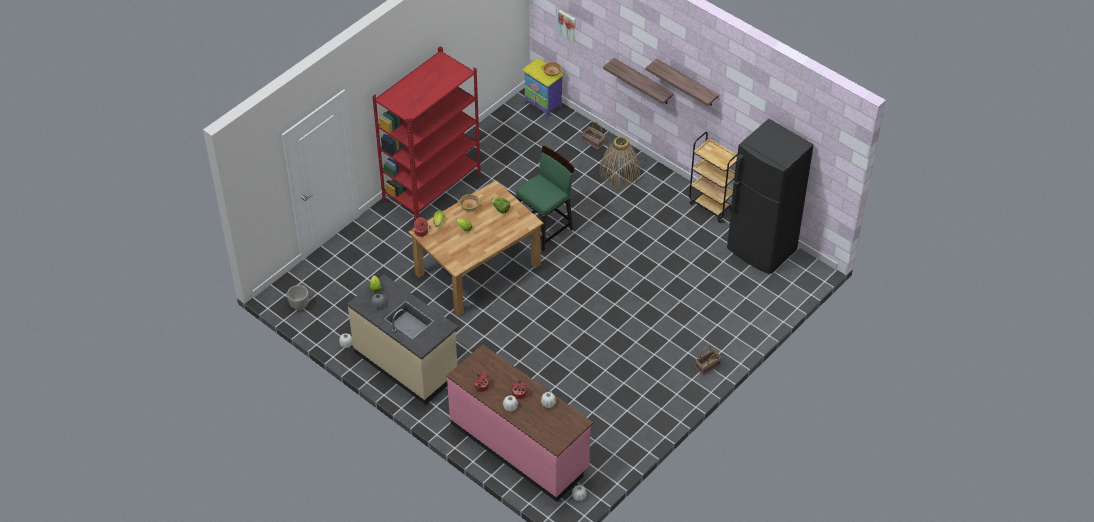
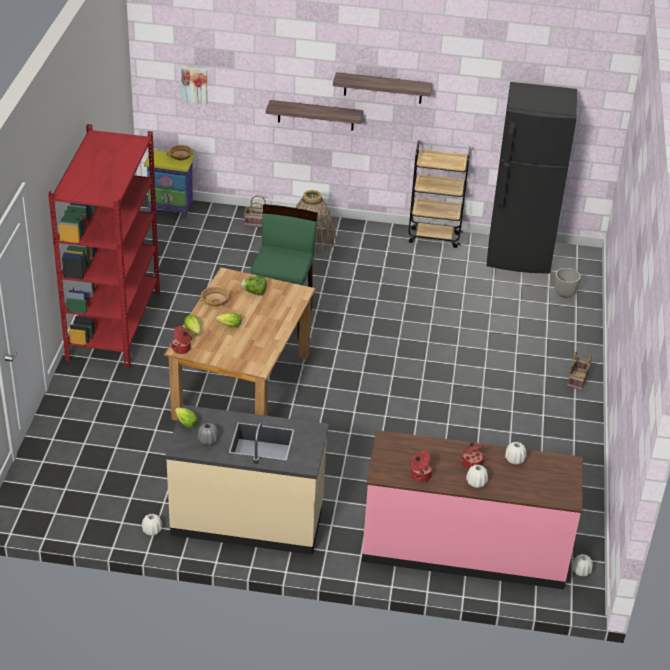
camera: 35 degrees left, 10 degrees down
grey planter [287,285,309,310] -> grey planter moved to [554,268,581,298]

